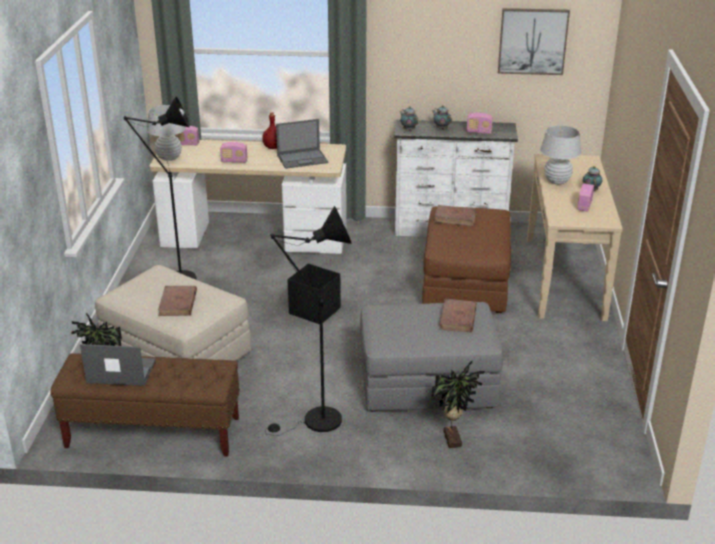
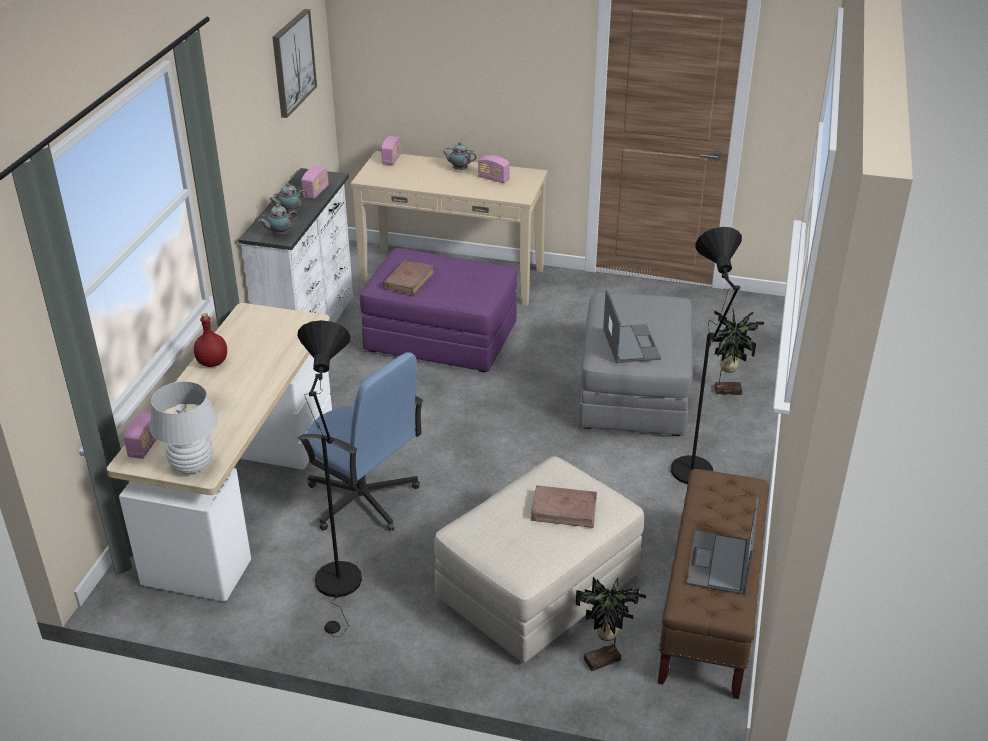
camera: 80 degrees left, 5 degrees up
radio [220,142,247,163] -> radio moved to [381,136,402,165]
laptop [276,119,328,169] -> laptop moved to [603,290,661,363]
black storage box [287,263,341,324] -> none
brown ottoman [422,206,511,313] -> purple ottoman [360,248,517,373]
brown book [439,299,477,332] -> none
white table lamp [540,126,581,185] -> none
none -> blue office chair [297,352,423,531]

